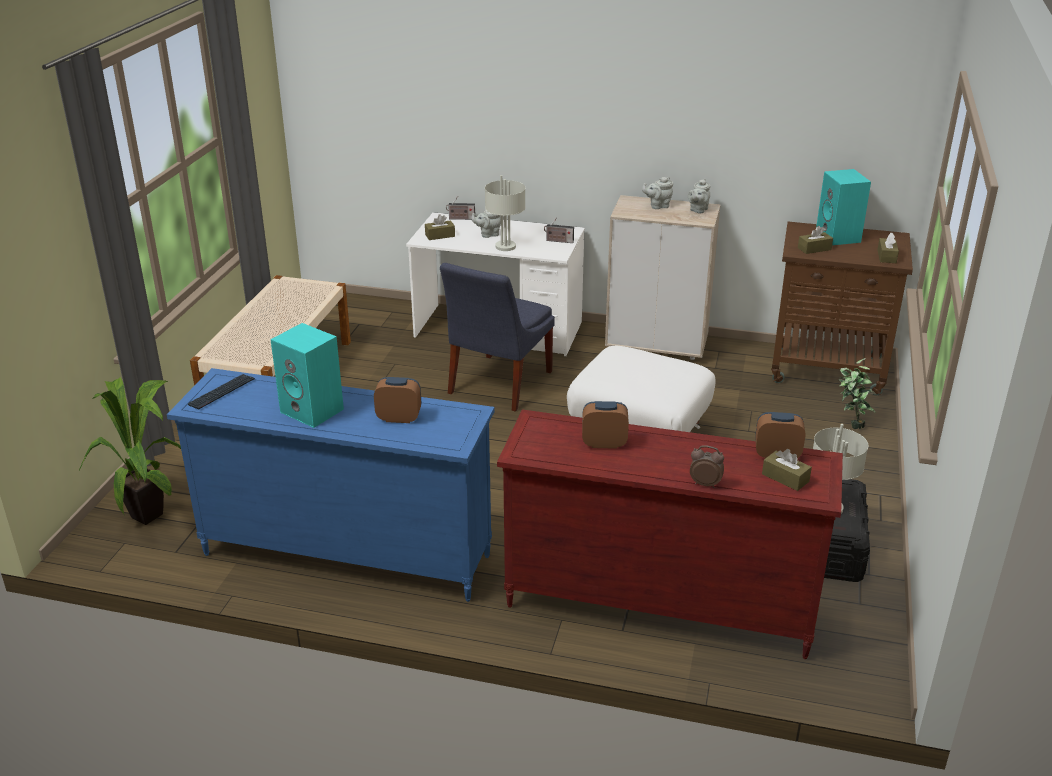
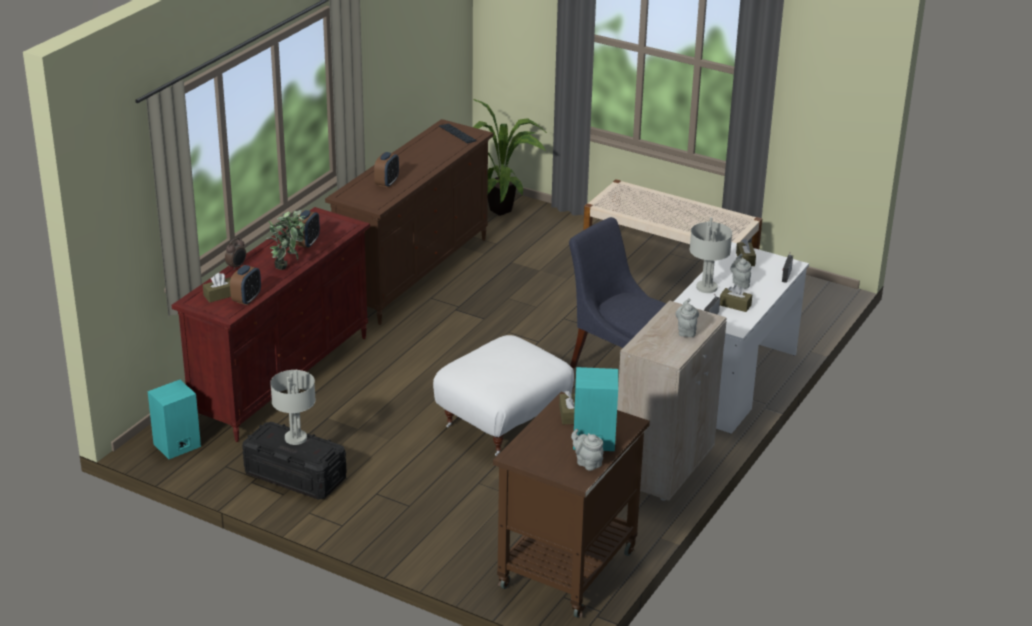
camera: 105 degrees right, 0 degrees up
blue dresser [167,368,495,602] -> brown dresser [325,119,493,325]
turquoise speaker [270,323,344,428] -> turquoise speaker moved to [148,380,201,459]
grey teapot [688,179,710,213] -> grey teapot moved to [571,429,604,471]
potted plant [838,358,876,429] -> potted plant moved to [266,210,306,270]
brown tissue box [877,233,899,263] -> brown tissue box moved to [720,285,752,312]

